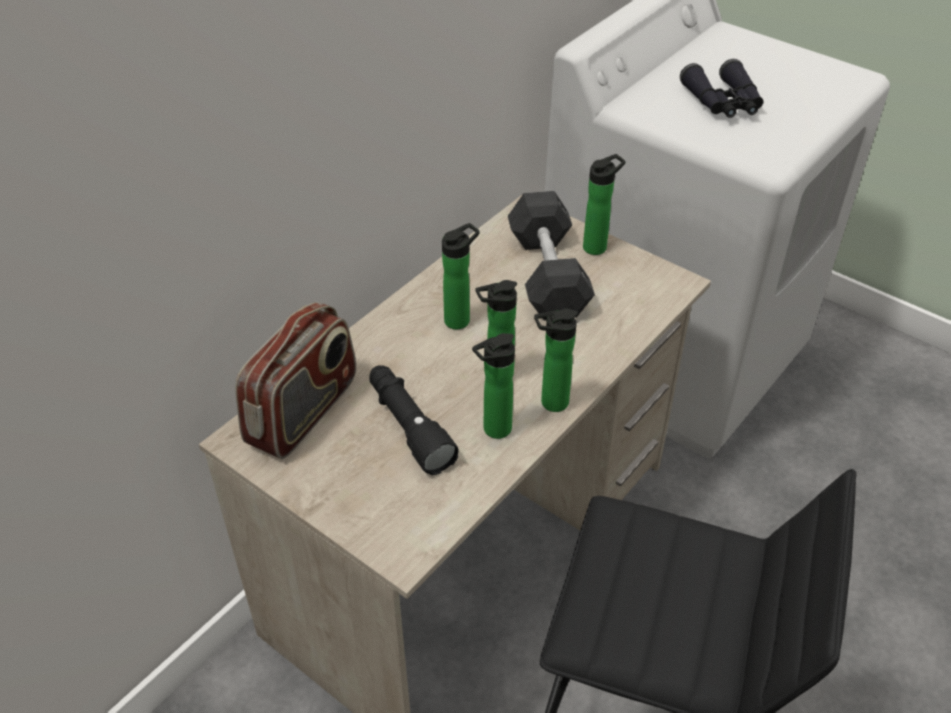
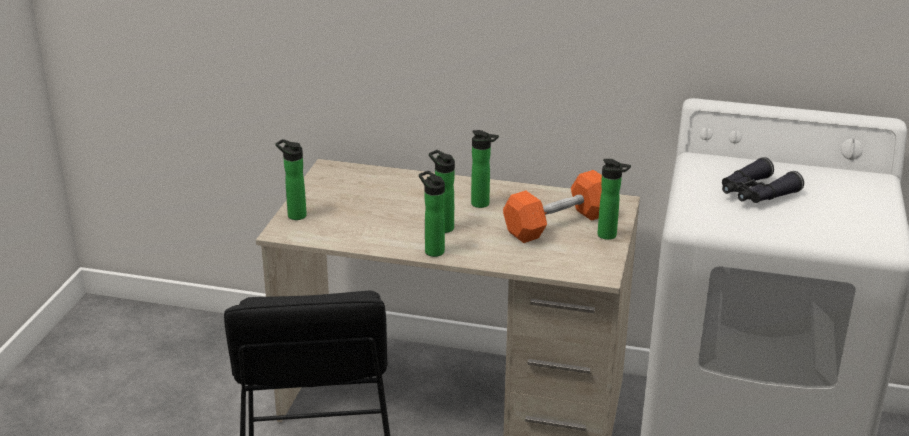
camera: 65 degrees right, 15 degrees down
radio [235,302,356,459] -> none
black flashlight [369,365,459,475] -> none
bottle [472,333,515,439] -> bottle moved to [276,139,307,220]
grey dumbbell [508,191,595,321] -> orange dumbbell [503,170,602,243]

